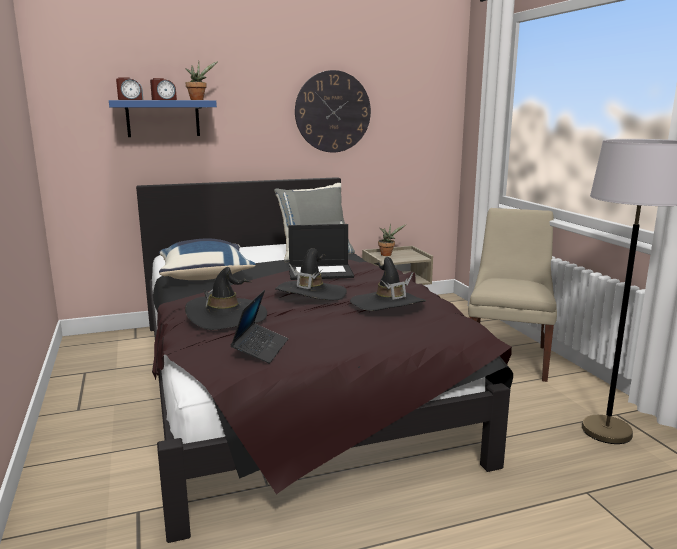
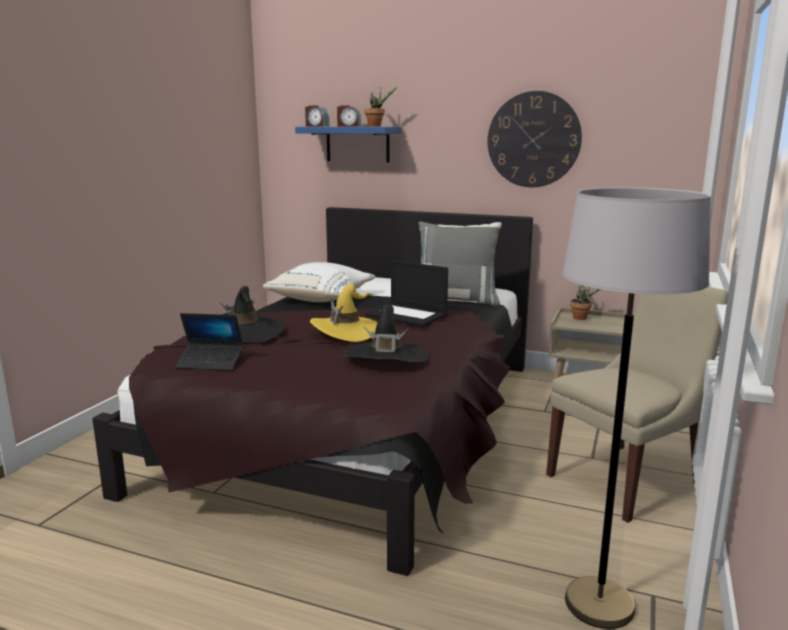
camera: 40 degrees right, 0 degrees up
blue pillow [159,239,256,280] -> white pillow [263,262,375,302]
laptop [230,290,288,364] -> laptop turned 45 degrees clockwise [175,313,243,371]
black hat [275,248,347,300] -> yellow hat [310,284,378,342]

